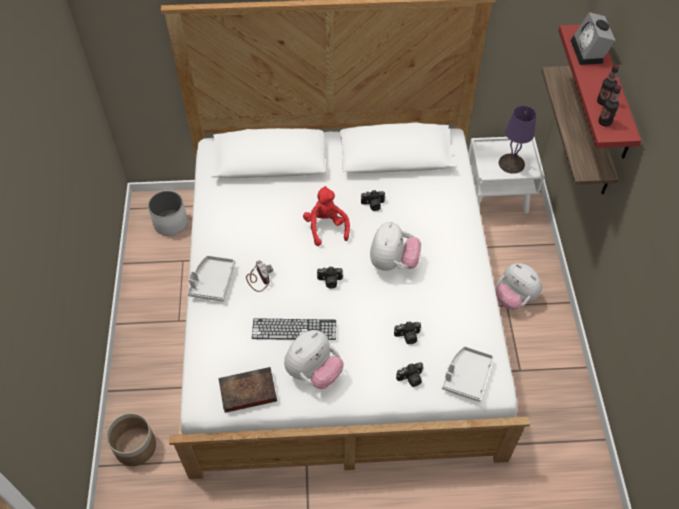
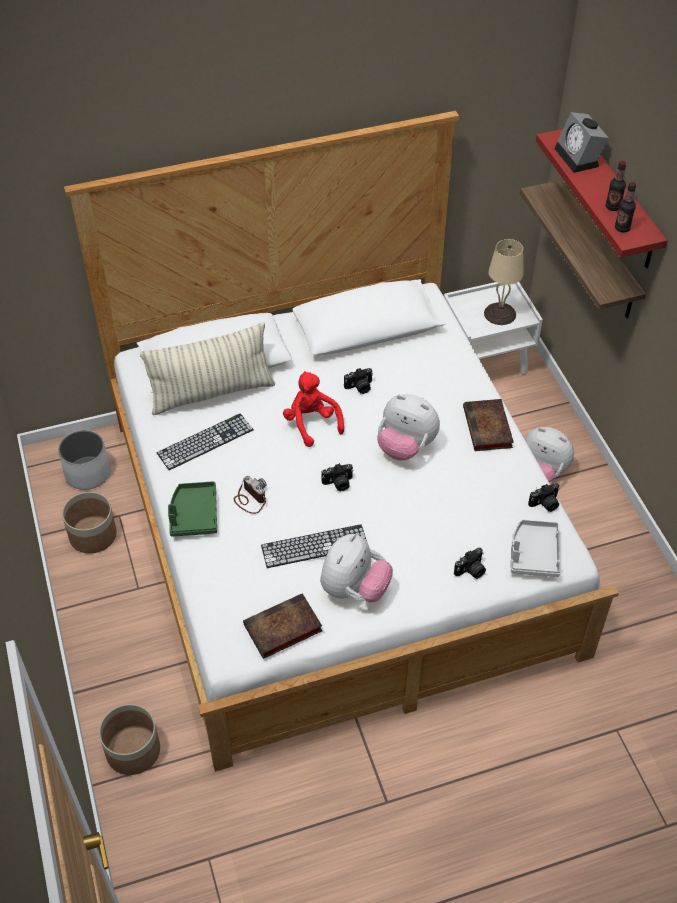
camera: 15 degrees left, 5 degrees down
grey tray [187,255,235,301] -> green tray [168,481,217,537]
plush toy [370,221,421,271] -> plush toy turned 120 degrees clockwise [377,394,440,461]
camera [394,321,422,344] -> camera moved to [528,483,560,512]
purple table lamp [499,106,536,174] -> beige table lamp [484,239,523,325]
none -> planter [62,492,117,554]
none -> pillow [140,323,275,415]
none -> keyboard [157,413,254,470]
none -> book [463,399,514,451]

